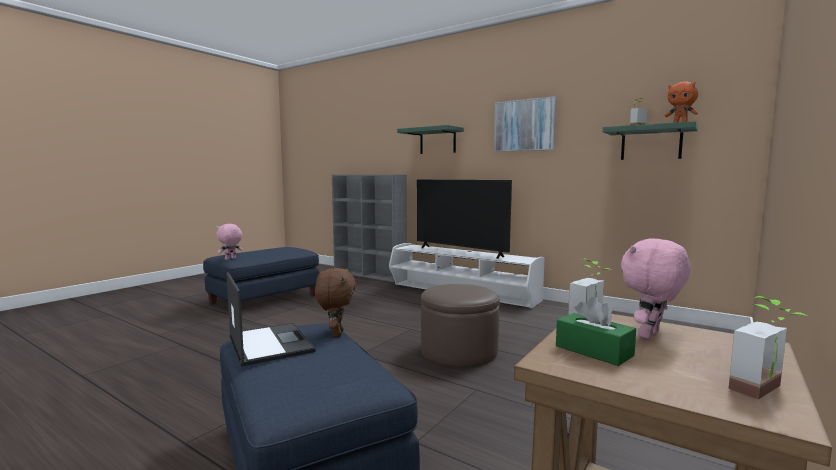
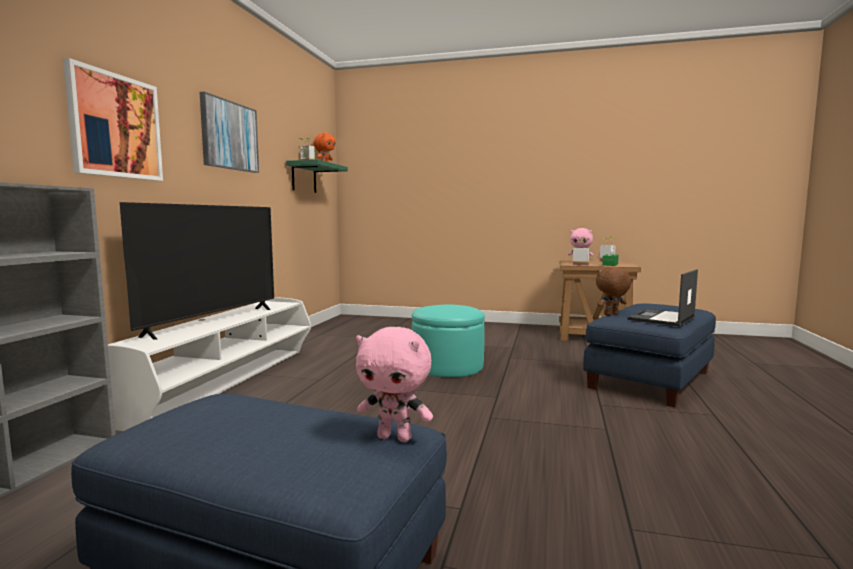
camera: 110 degrees left, 0 degrees up
green shelf [397,125,464,154] -> picture [63,58,163,181]
brown ottoman [421,284,500,367] -> turquoise ottoman [412,305,485,377]

